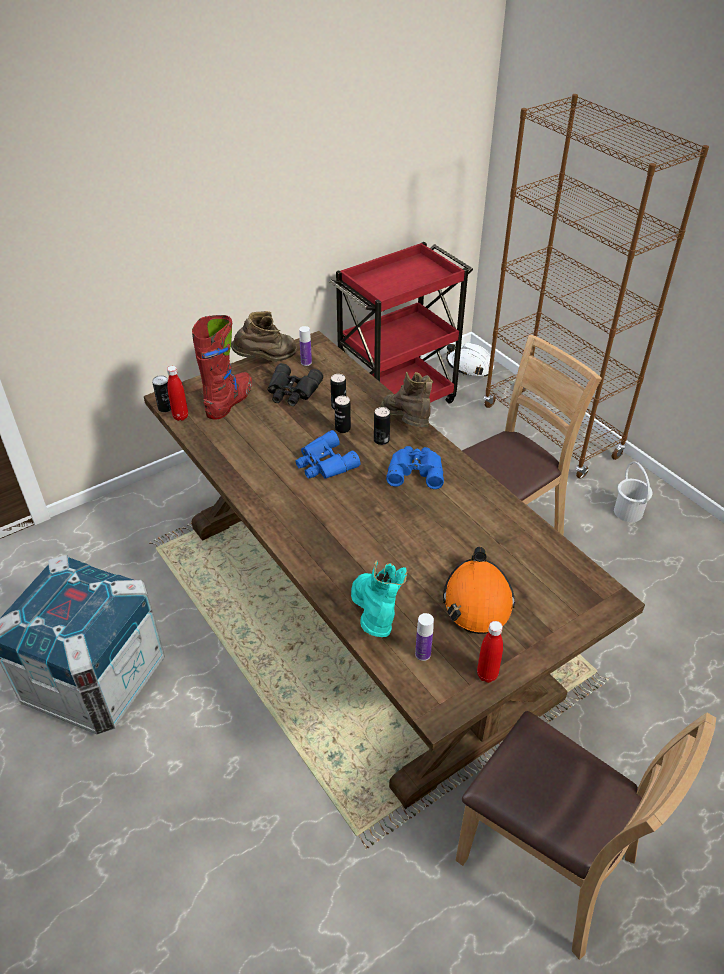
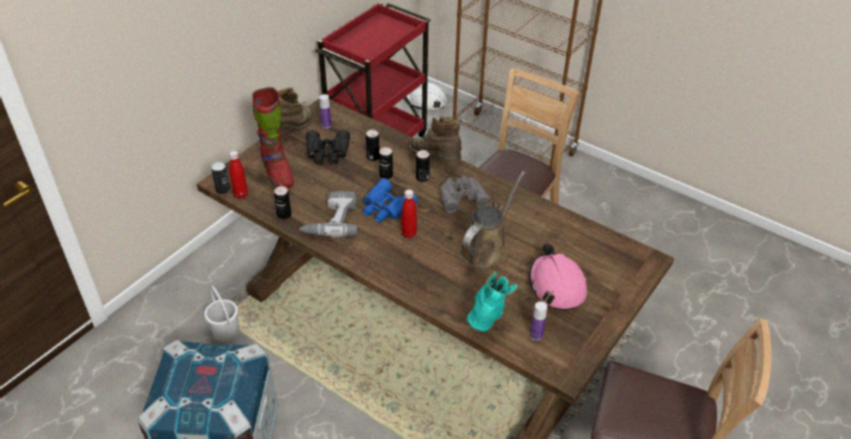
camera: 20 degrees left, 0 degrees up
red boot [192,315,252,419] -> red boot turned 150 degrees clockwise [252,87,294,188]
turquoise boot [351,561,407,637] -> turquoise boot turned 45 degrees clockwise [467,271,518,332]
blue binoculars [386,446,444,489] -> grey binoculars [440,176,491,213]
orange hard hat [443,547,515,634] -> pink hard hat [529,243,587,310]
red bottle [477,621,503,683] -> red bottle moved to [402,189,417,238]
white bucket [614,461,652,522] -> white bucket moved to [204,286,240,342]
none -> can [274,186,291,219]
none -> power drill [299,192,358,237]
none -> brown watering can [460,171,525,268]

